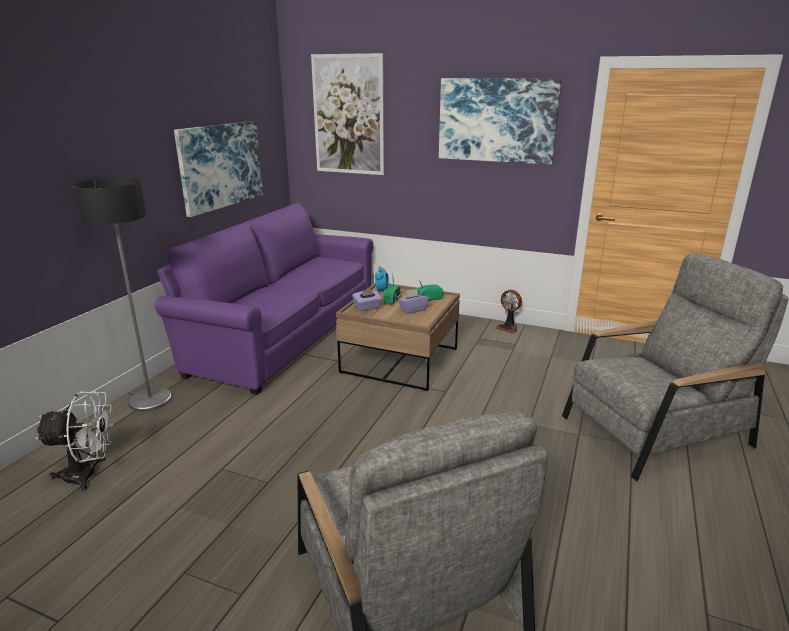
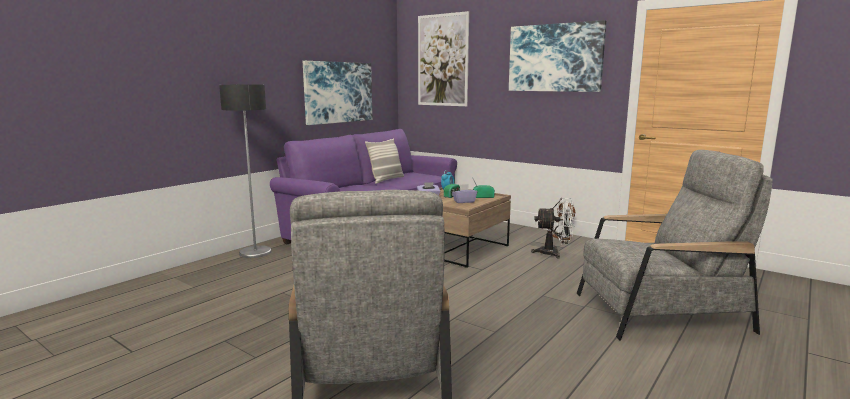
camera: 15 degrees right, 10 degrees down
white fan [35,391,113,491] -> white fan moved to [531,198,575,259]
none -> pillow [365,138,404,184]

